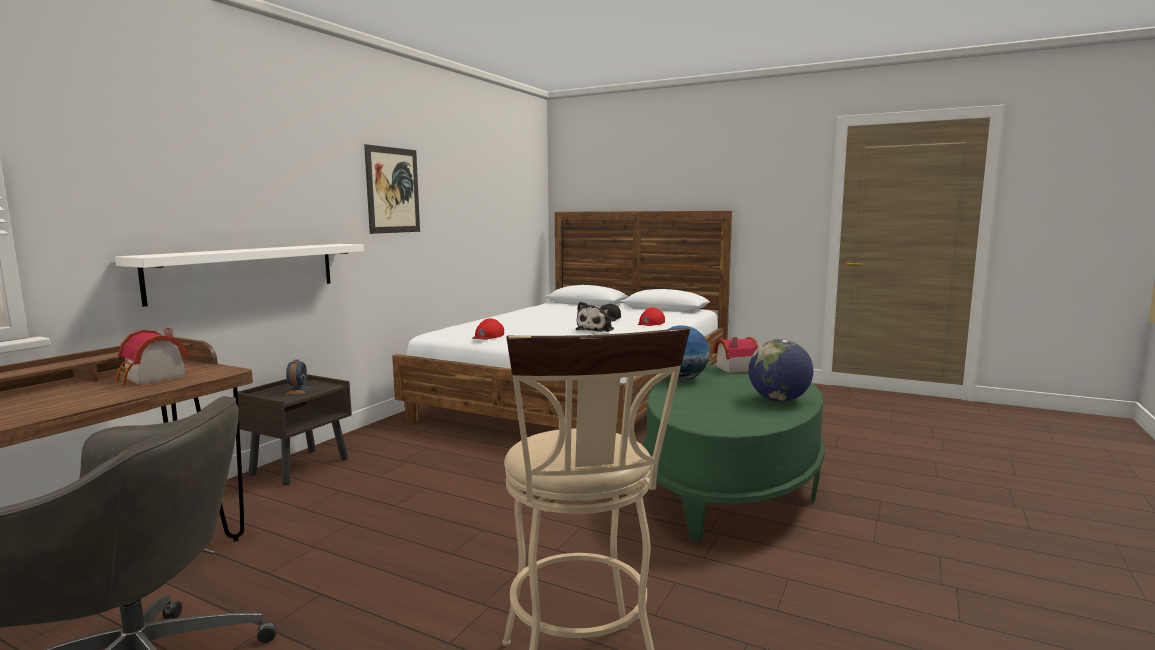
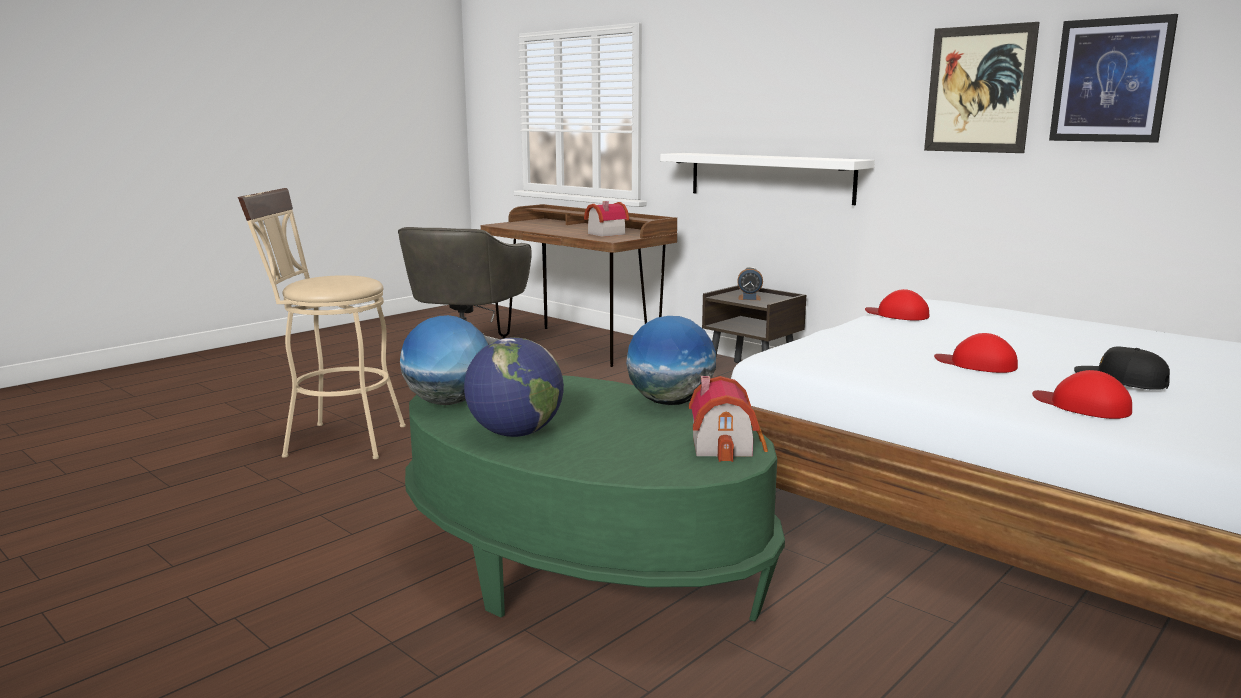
camera: 105 degrees right, 5 degrees up
plush toy [575,302,614,332] -> red cap [934,333,1018,373]
none -> globe [400,315,488,405]
none -> picture [1049,14,1178,143]

